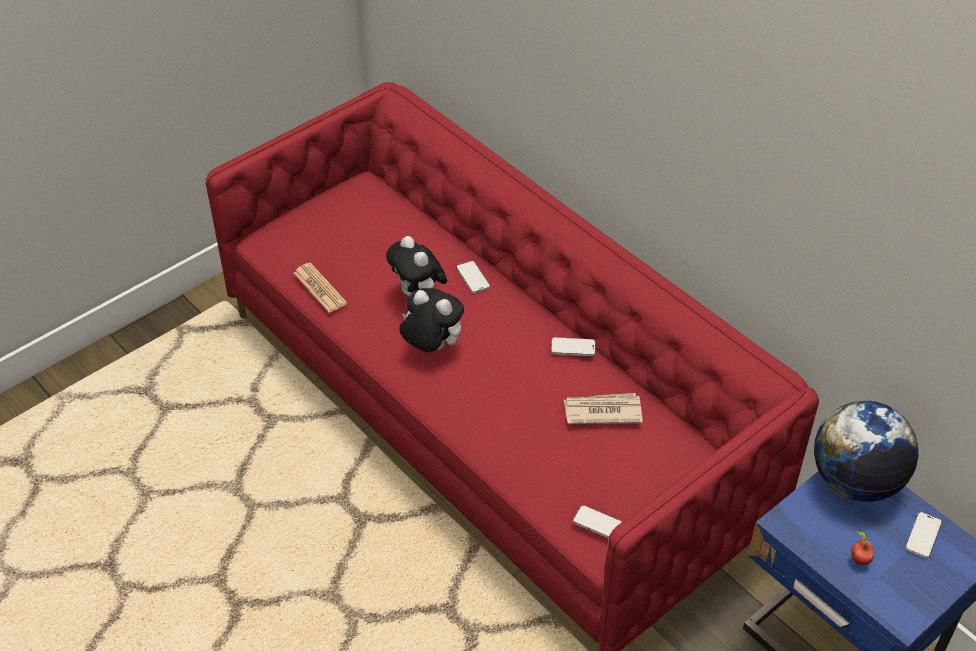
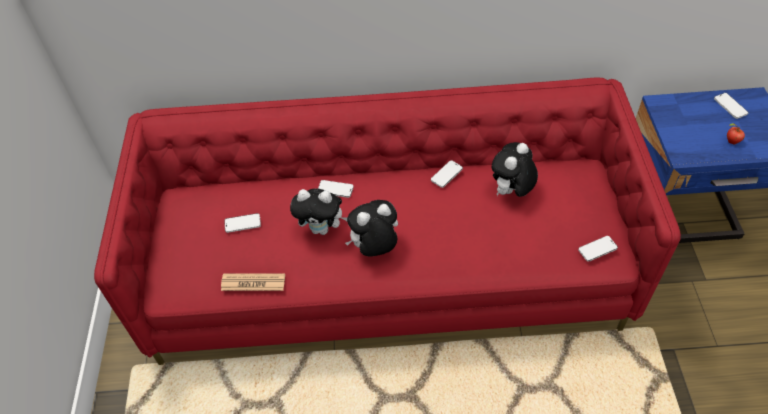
camera: 50 degrees left, 5 degrees up
newspaper [564,393,643,424] -> plush toy [492,142,538,197]
globe [814,401,918,502] -> none
none -> phone [224,213,261,233]

